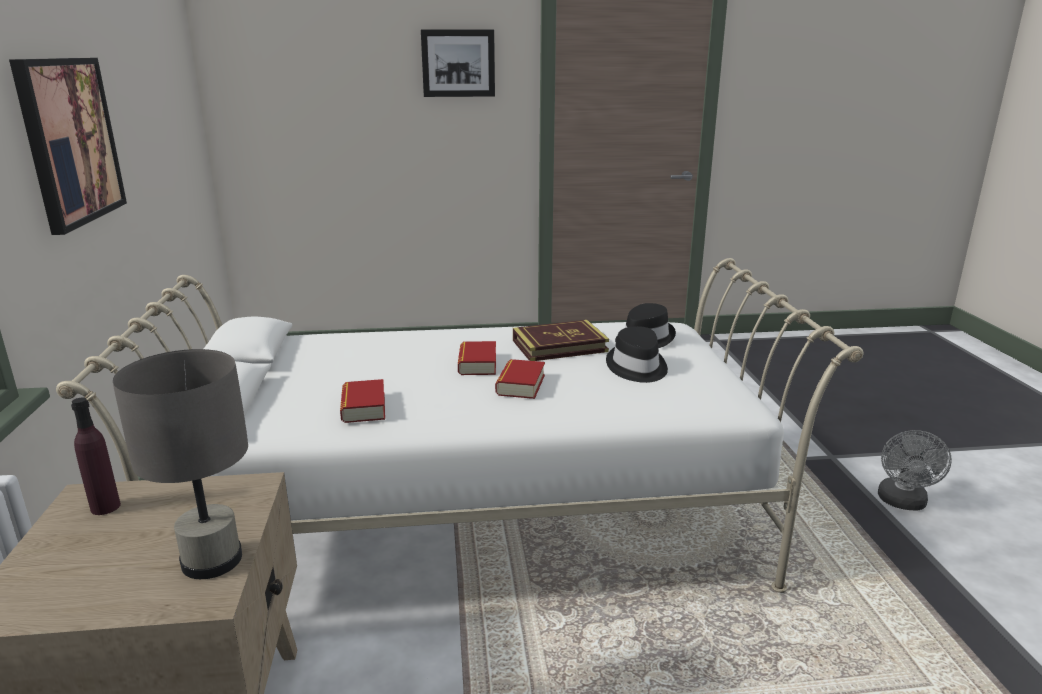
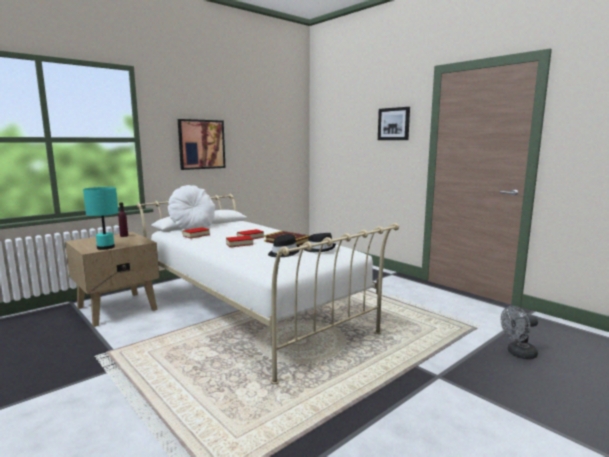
camera: 55 degrees right, 10 degrees down
grey table lamp [113,349,248,579] -> turquoise table lamp [83,187,118,250]
grey fan [878,430,952,511] -> grey fan moved to [501,306,538,359]
none -> white pillow [168,185,215,230]

